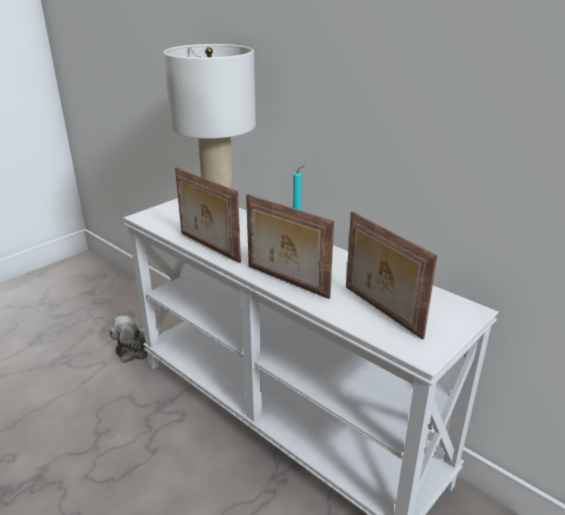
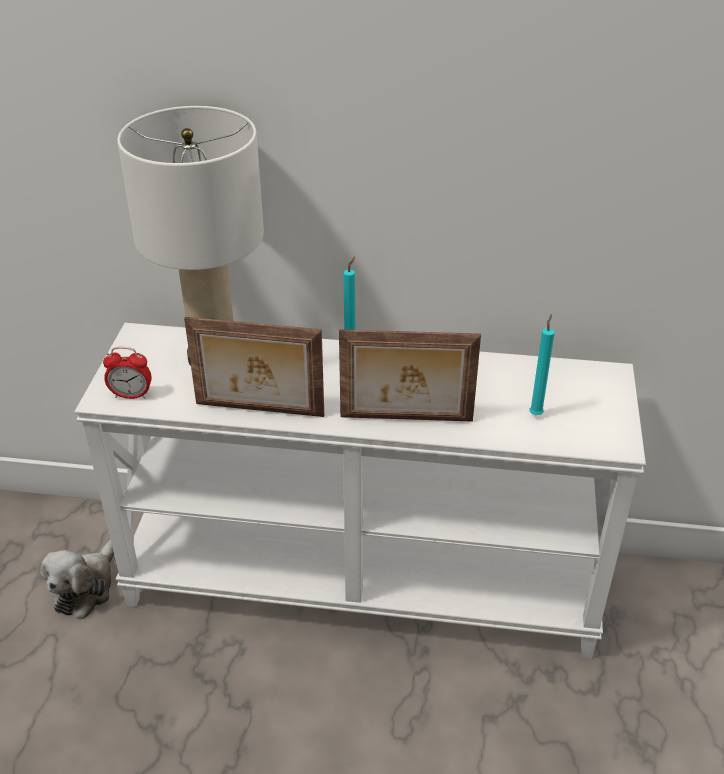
camera: 35 degrees left, 10 degrees up
picture frame [346,212,437,340] -> turquoise candle [529,314,555,415]
none -> alarm clock [103,347,152,399]

